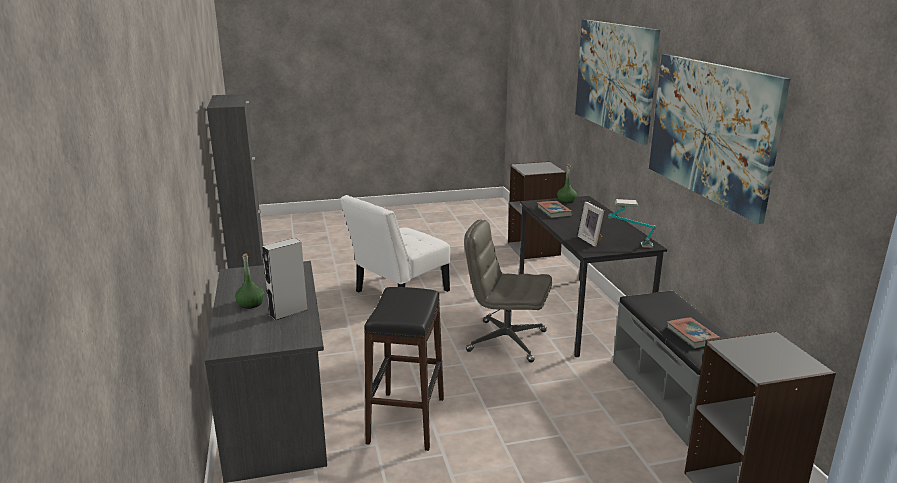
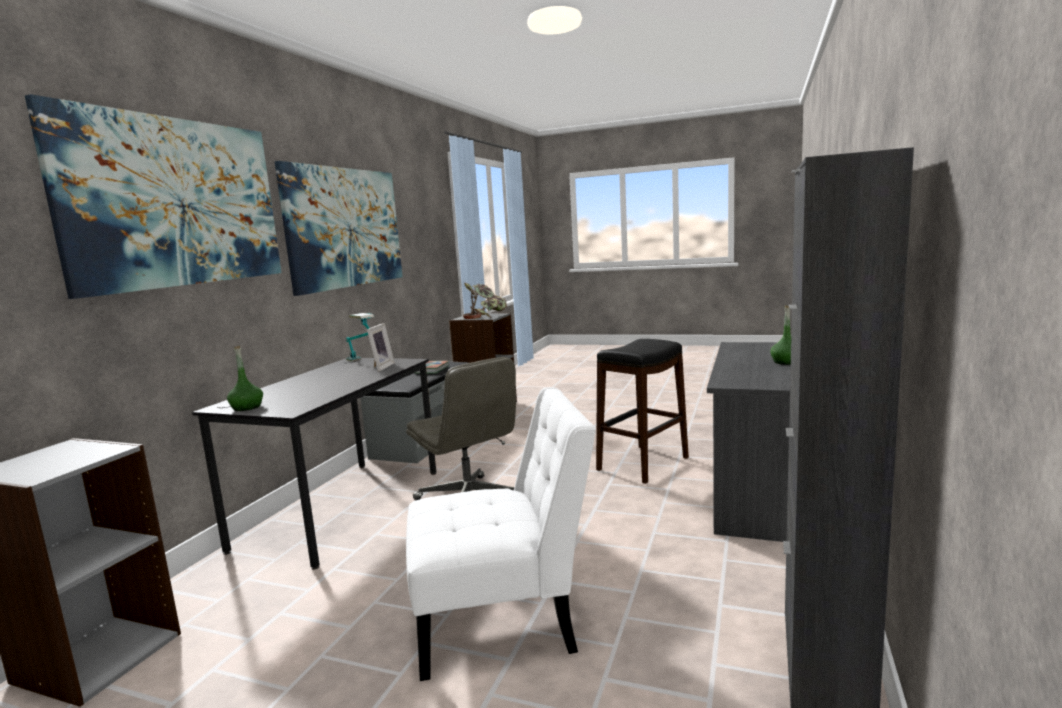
camera: 145 degrees left, 10 degrees down
grey speaker [262,238,308,321] -> none
book [537,201,573,218] -> none
none -> potted plant [463,283,507,319]

